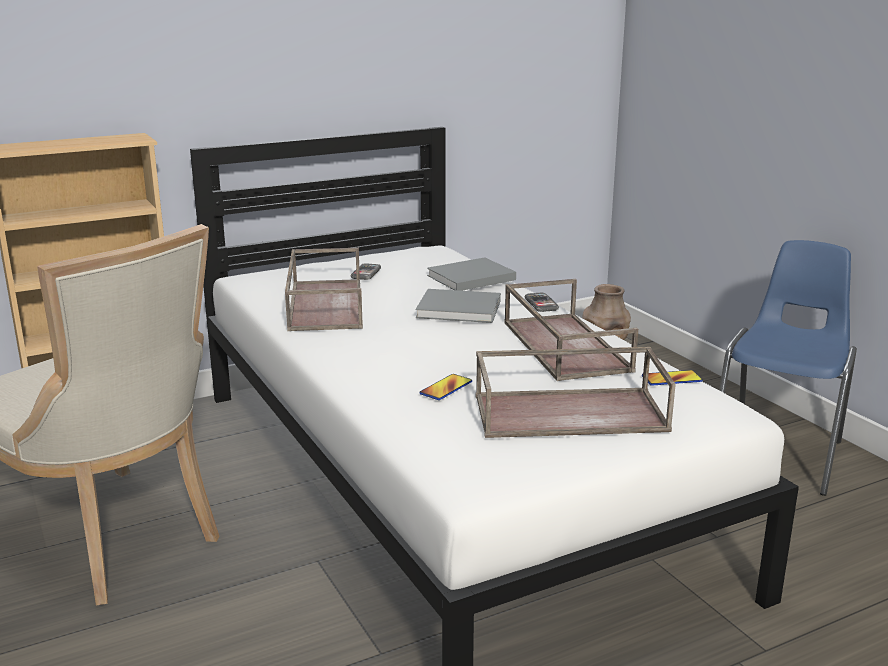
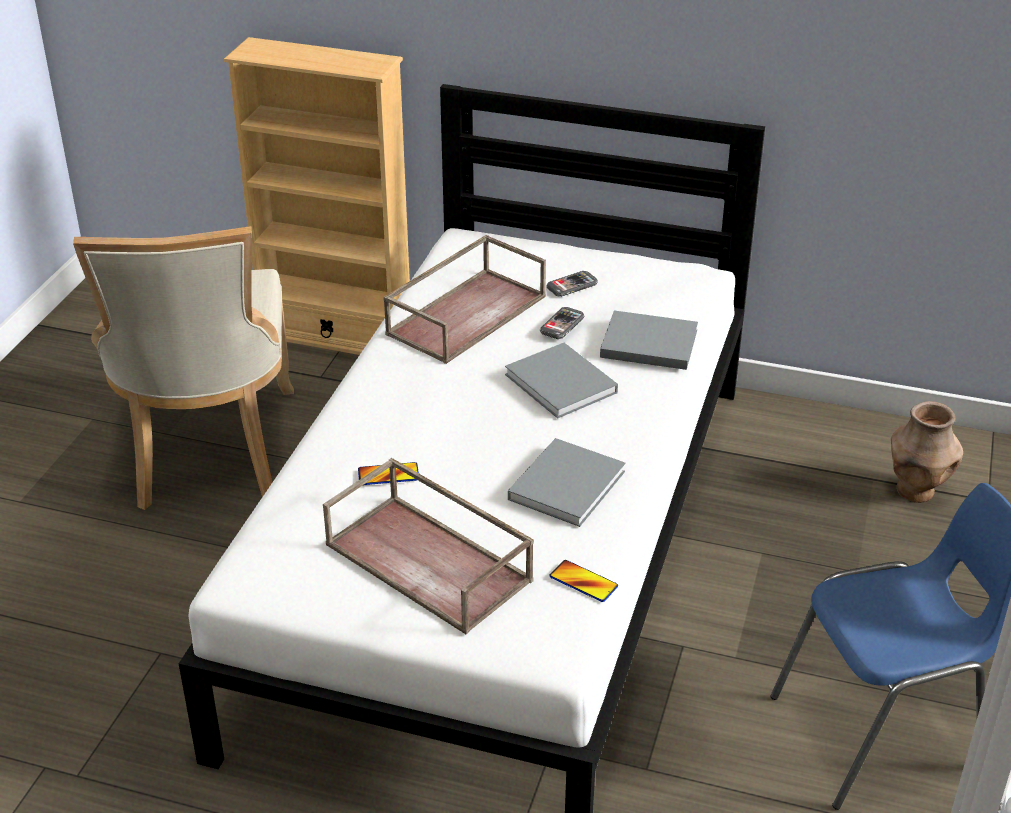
camera: 45 degrees right, 15 degrees up
brown tray [504,279,638,381] -> grey book [508,438,626,527]
phone [524,293,559,312] -> phone moved to [540,307,584,339]

